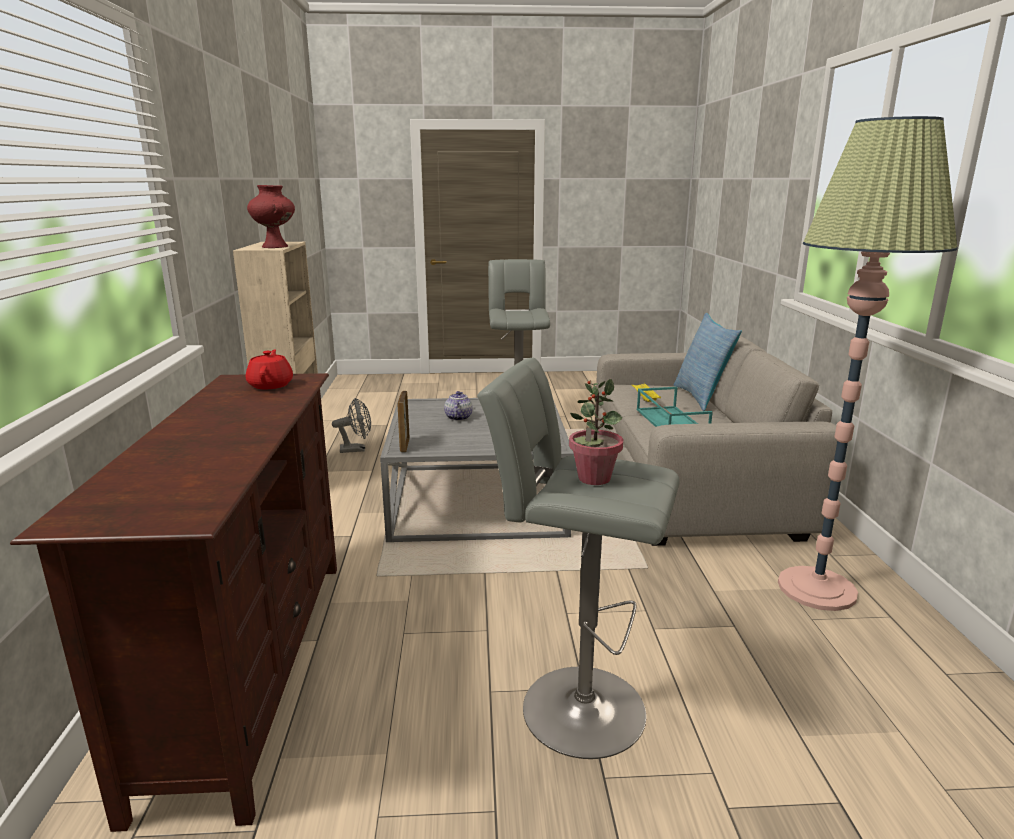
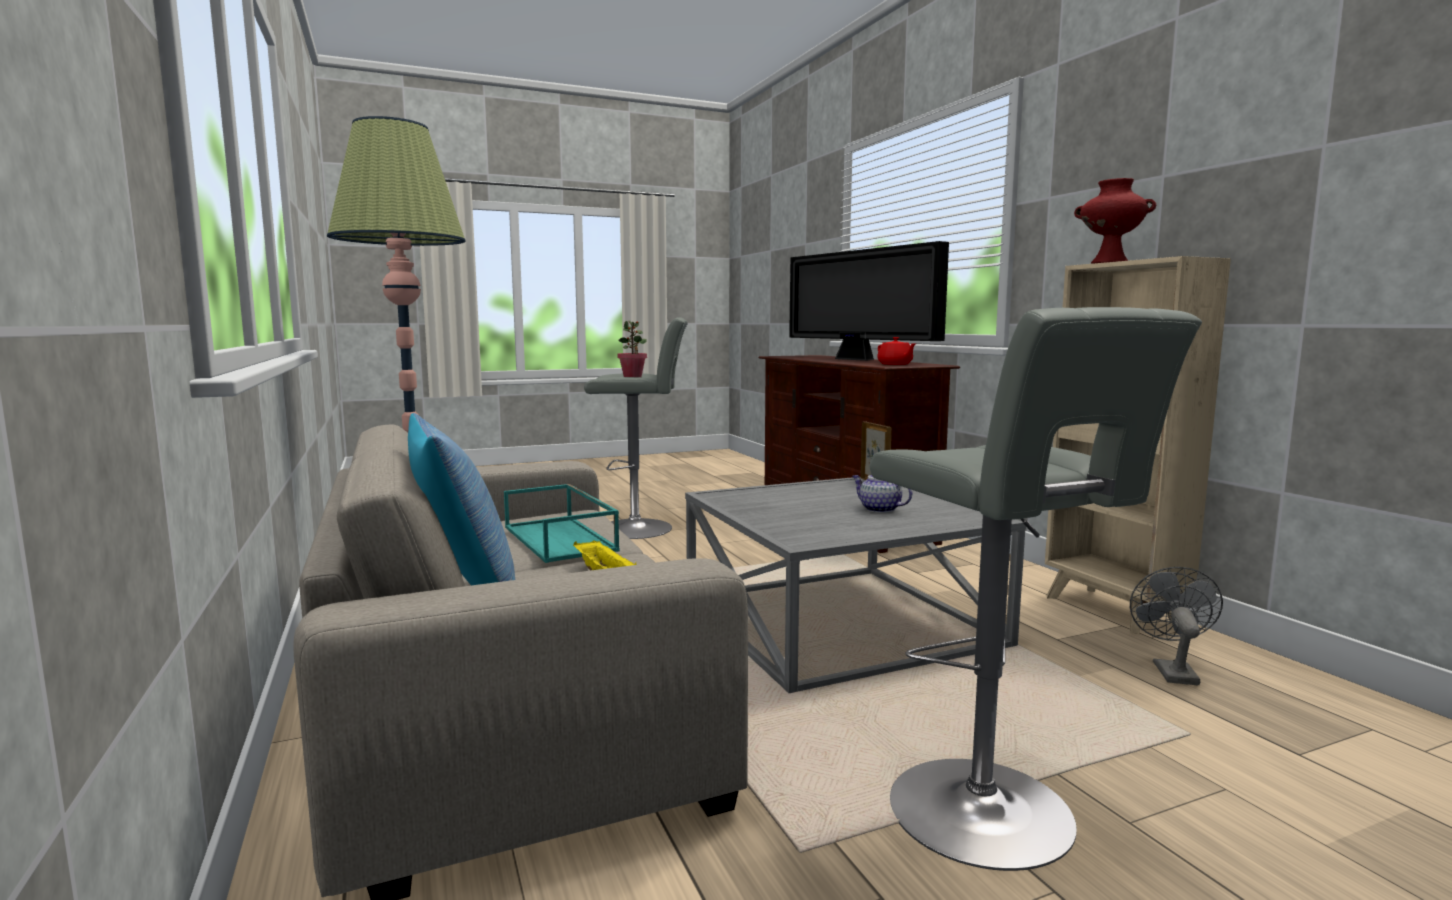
camera: 160 degrees right, 10 degrees down
grey fan [332,398,371,453] -> grey fan turned 135 degrees clockwise [1130,567,1223,685]
teapot [444,391,473,421] -> teapot turned 150 degrees clockwise [852,475,912,513]
none -> television [789,241,949,361]

